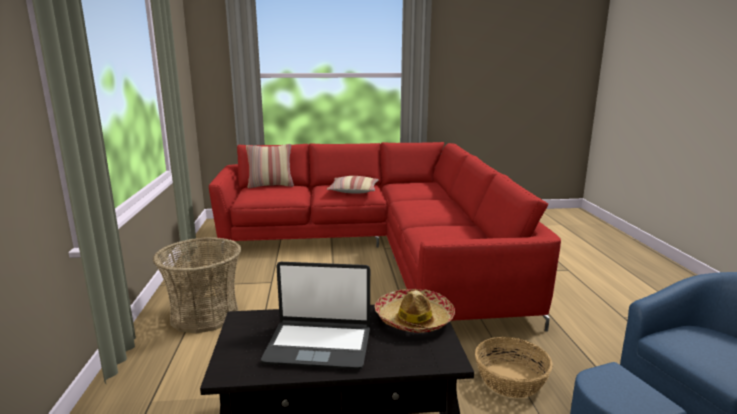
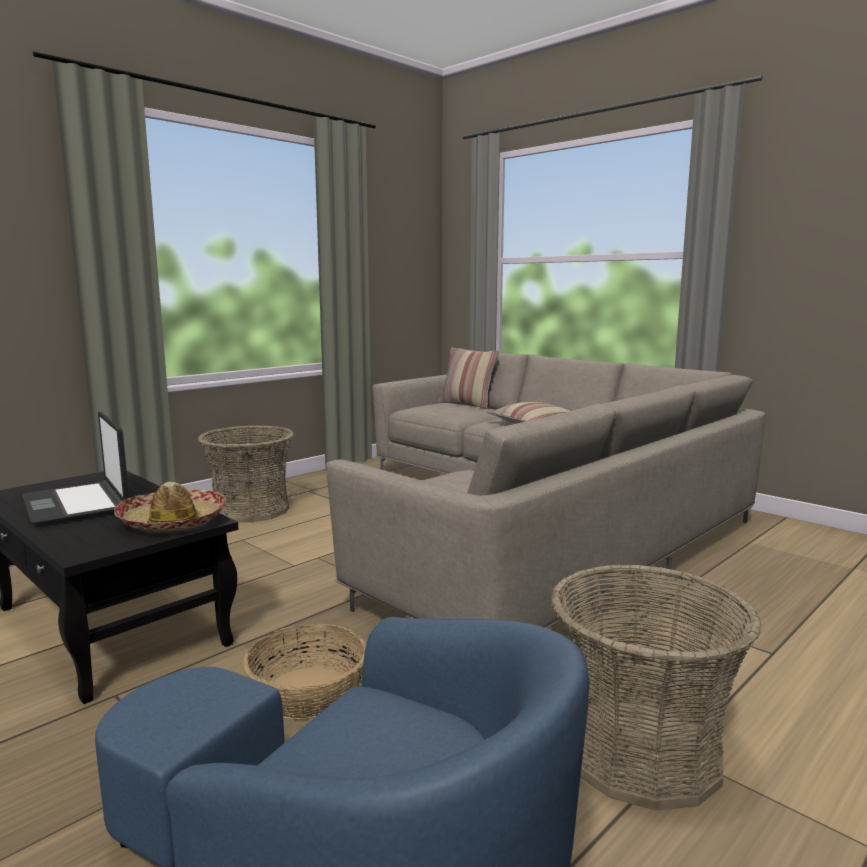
camera: 50 degrees right, 5 degrees down
red sofa [209,142,561,332] -> beige sofa [326,348,766,628]
none -> basket [551,564,762,811]

